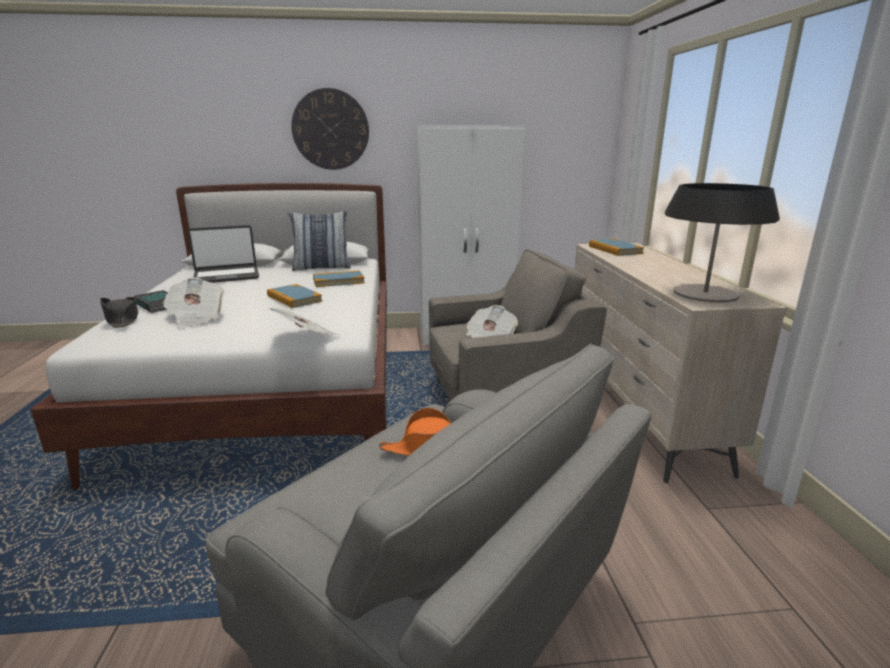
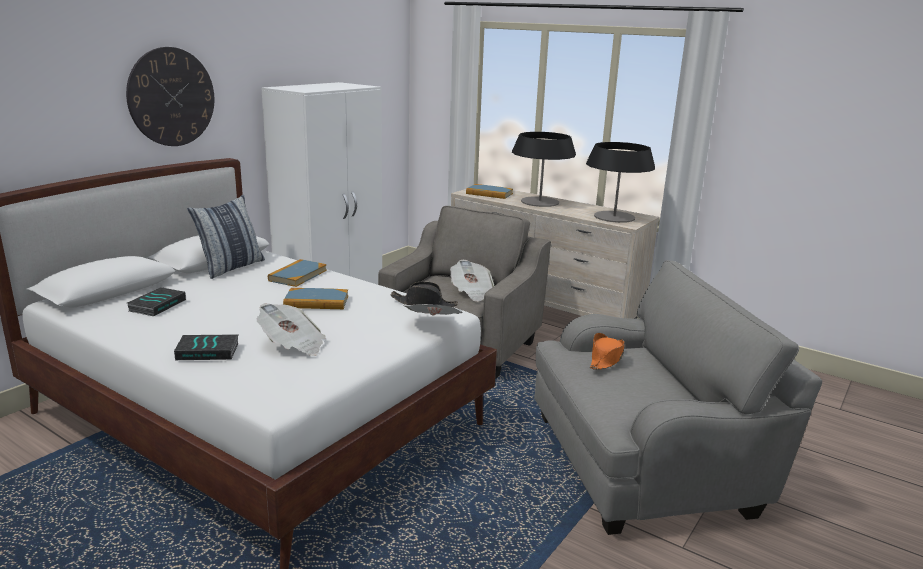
camera: 50 degrees left, 0 degrees up
black hat [100,297,139,328] -> black hat moved to [390,281,458,307]
laptop [188,225,259,283] -> book [127,287,186,316]
none -> table lamp [512,132,576,207]

